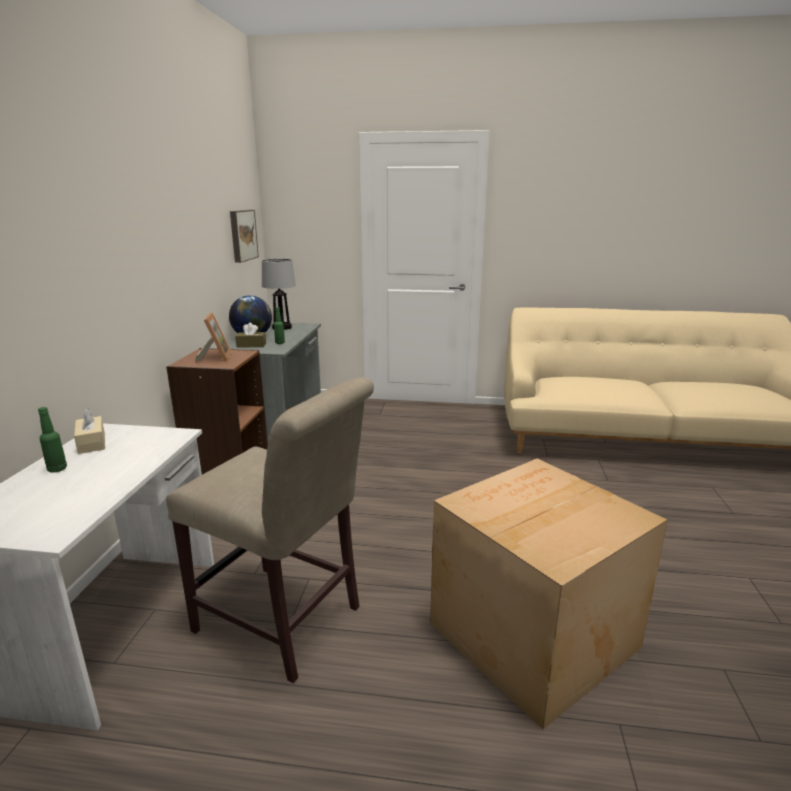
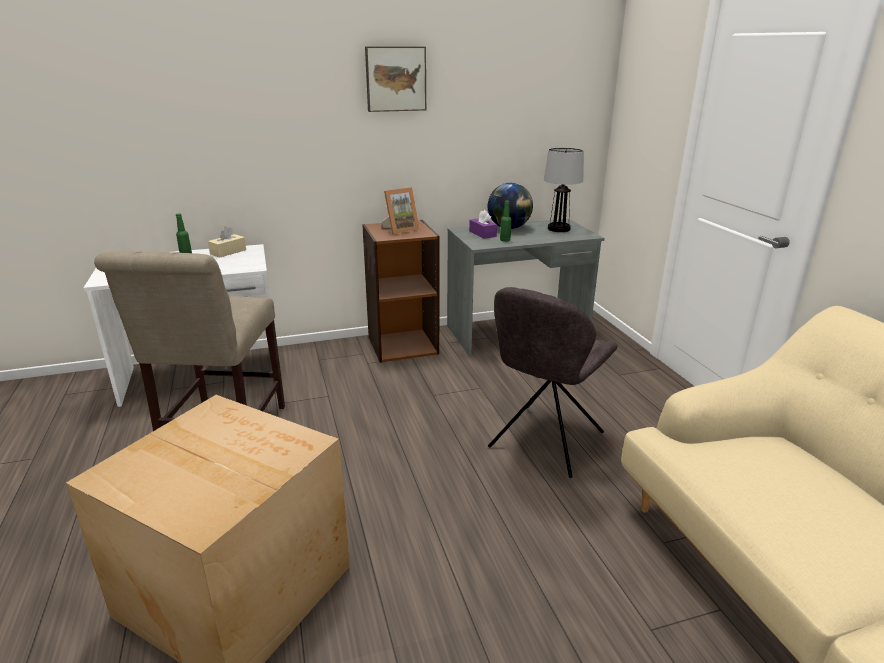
camera: 65 degrees right, 5 degrees up
picture [230,210,259,263] -> picture moved to [365,46,426,112]
brown tissue box [235,323,266,348] -> purple tissue box [469,210,497,239]
none -> grey chair [488,287,618,478]

